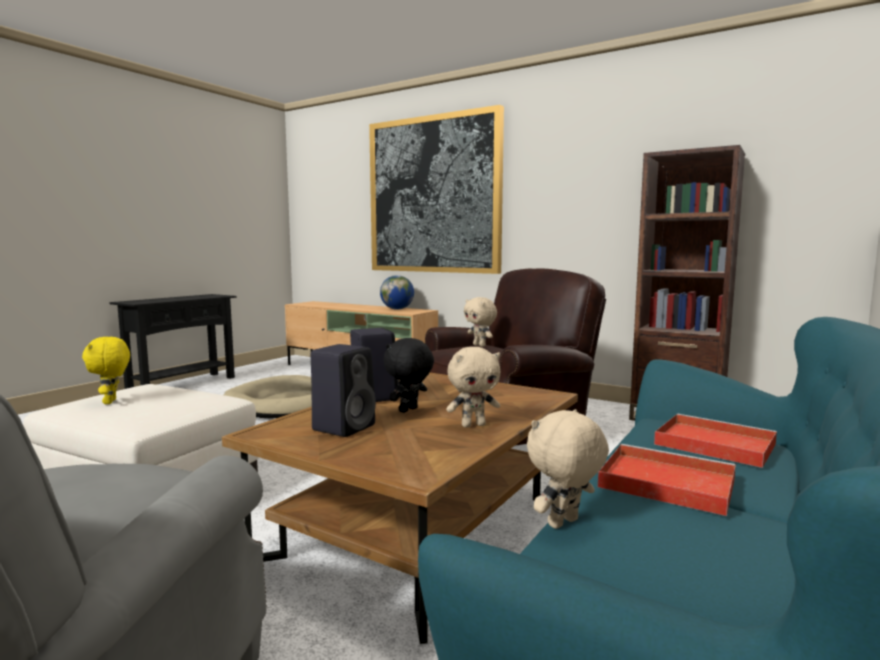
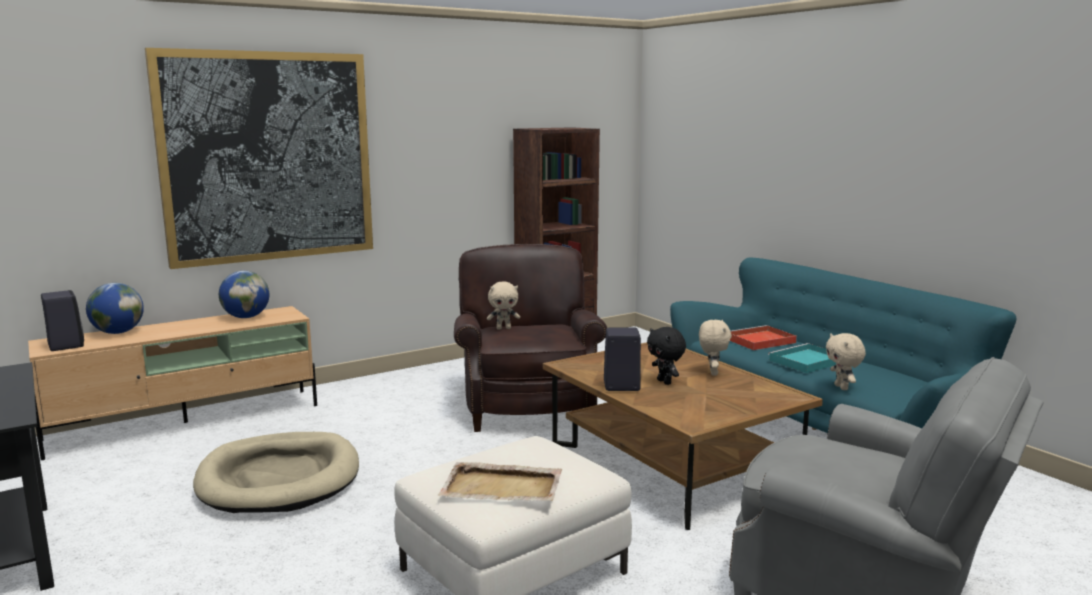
camera: 65 degrees left, 5 degrees up
yellow plush toy [82,337,130,404] -> beige tray [438,462,562,501]
black speaker [311,344,376,437] -> black speaker moved to [41,290,84,351]
red tray [598,444,736,516] -> turquoise tray [768,343,837,373]
none -> globe [86,283,144,334]

